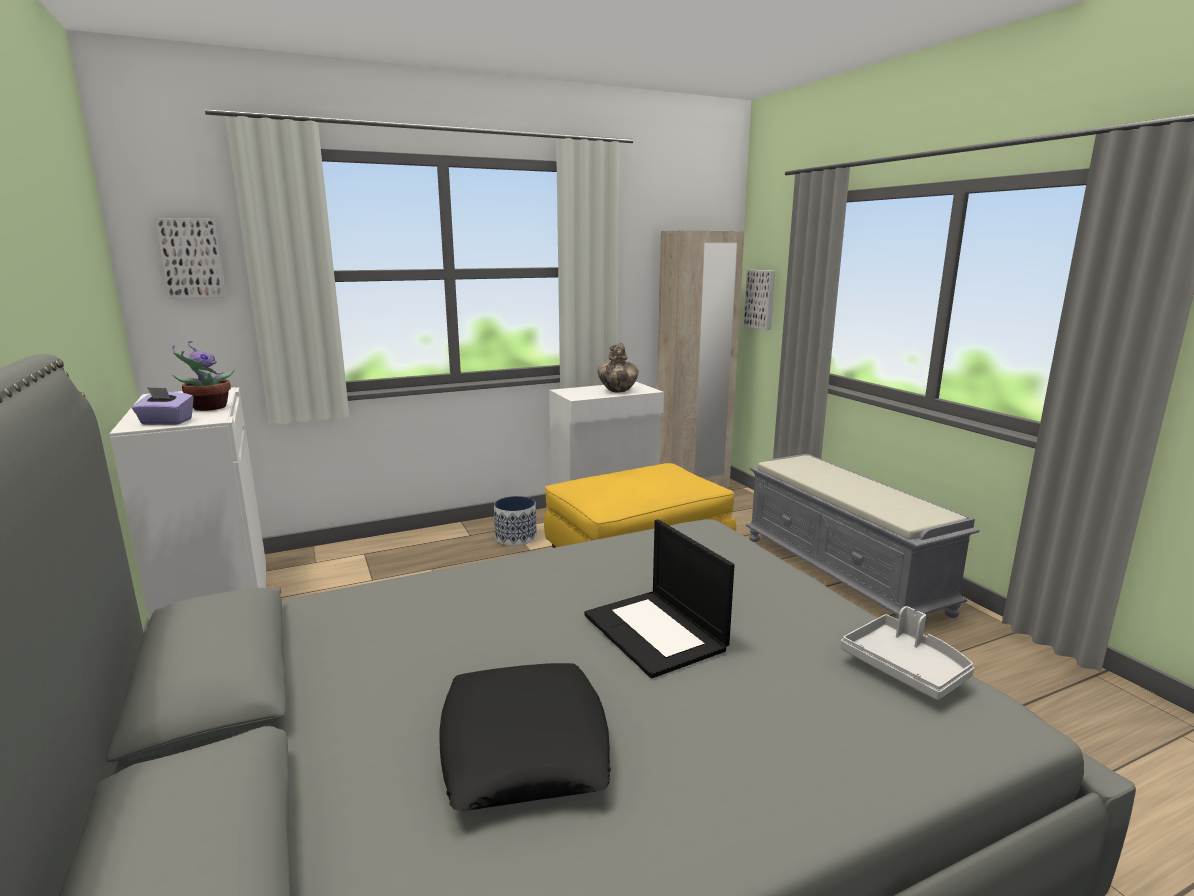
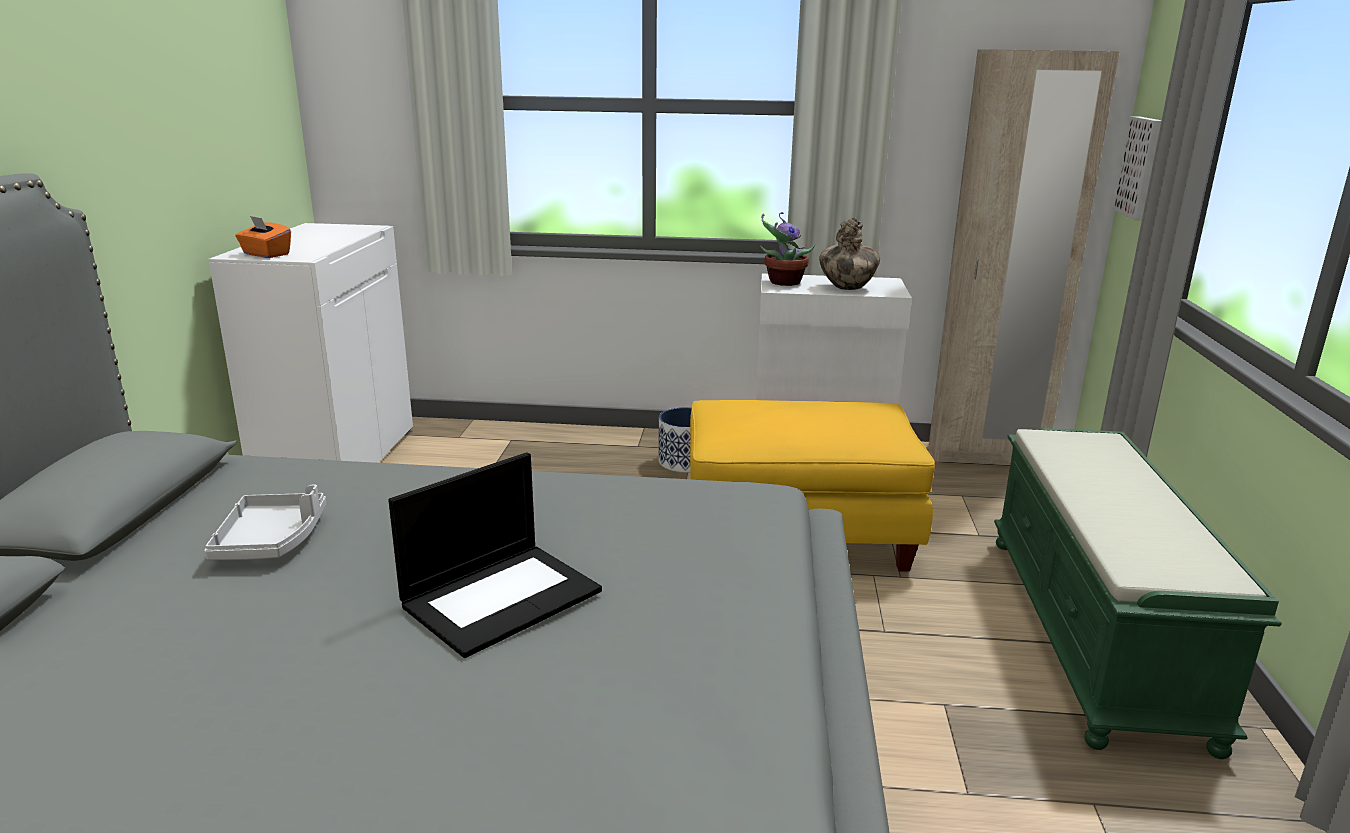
camera: 30 degrees right, 5 degrees up
purple tissue box [132,387,194,425] -> orange tissue box [235,215,291,258]
picture [155,218,227,299] -> none
potted plant [172,341,235,411] -> potted plant moved to [760,212,816,286]
black pillow [439,663,611,811] -> none
laptop [584,519,734,679] -> laptop turned 135 degrees counterclockwise [388,452,602,658]
grey bench [746,454,980,619] -> green bench [994,428,1282,759]
grey tray [841,606,974,700] -> grey tray moved to [204,485,326,560]

